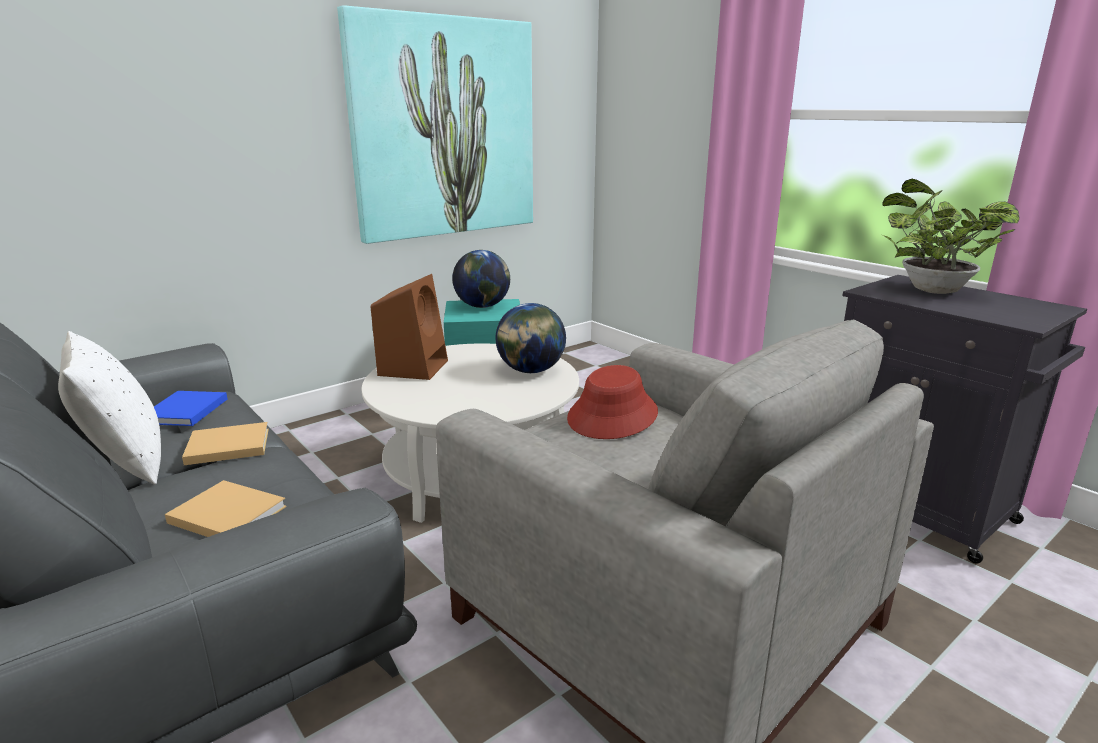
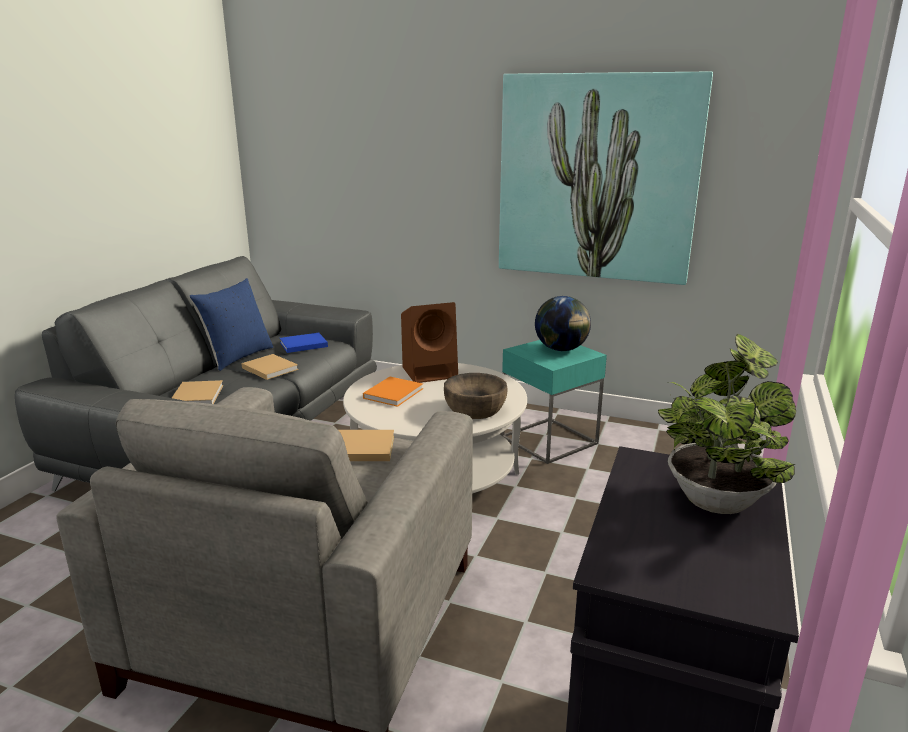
camera: 60 degrees right, 0 degrees up
white pillow [58,331,161,485] -> blue pillow [189,278,273,371]
globe [496,303,566,373] -> brown bowl [444,373,508,419]
red hat [567,365,658,439] -> beige book [338,430,394,461]
none -> orange book [363,377,423,407]

